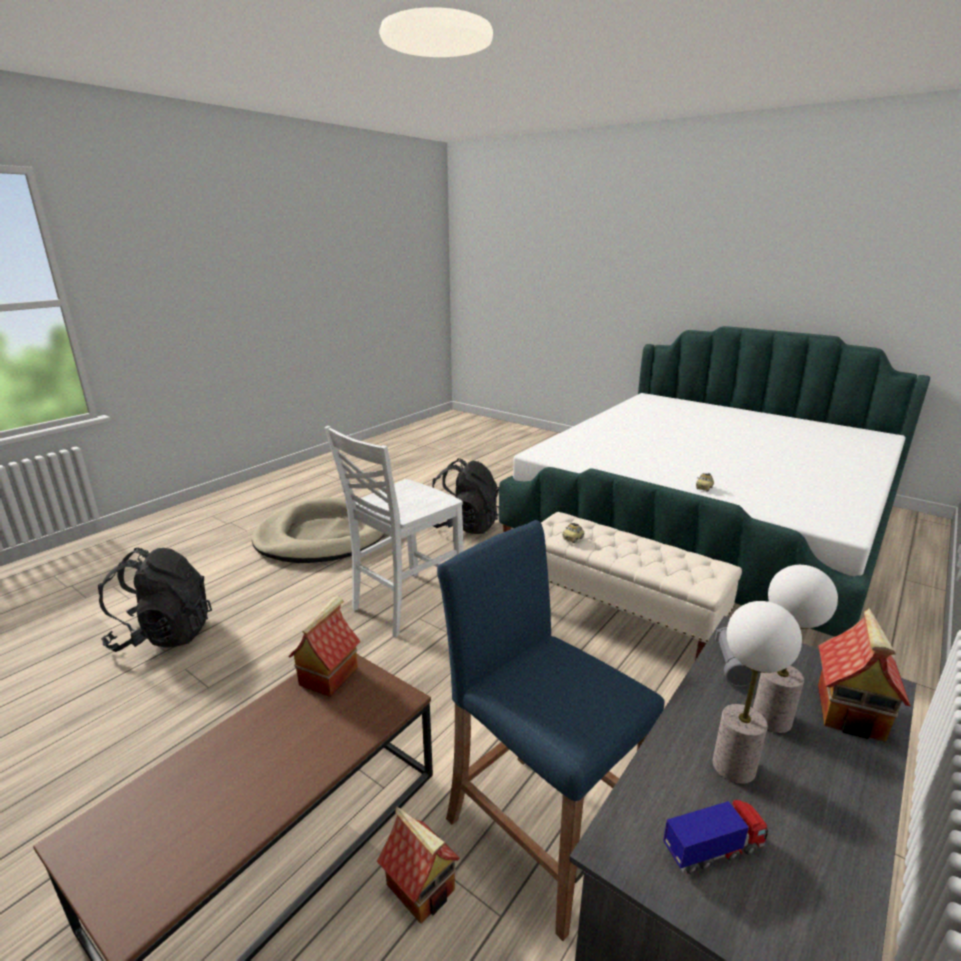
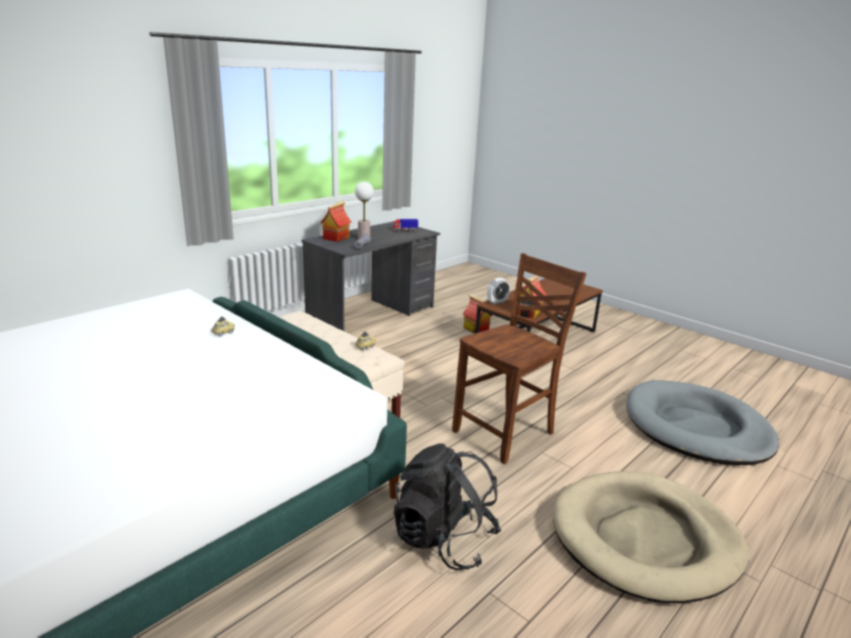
camera: 175 degrees left, 0 degrees up
black backpack [98,547,212,652] -> grey dog bed [626,380,779,465]
white chair [324,426,464,637] -> brown chair [452,253,587,464]
blue stool [437,520,664,941] -> none
table lamp [713,601,802,784] -> none
none -> alarm clock [487,278,510,305]

